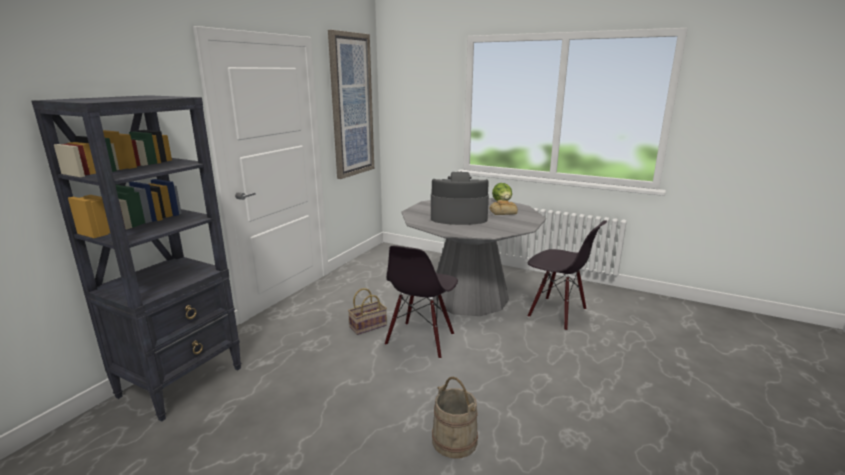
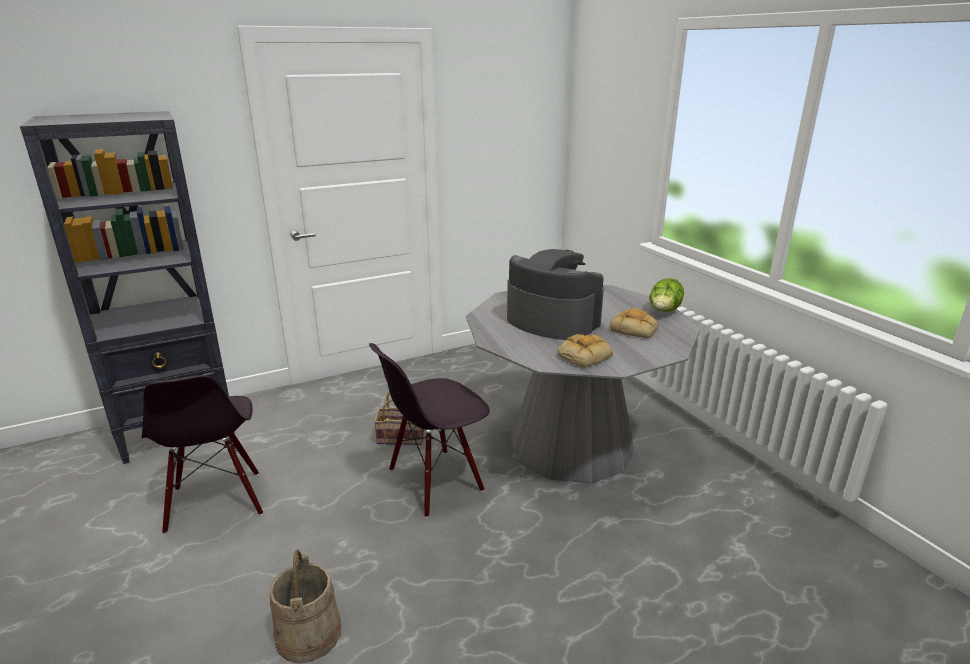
camera: 35 degrees right, 5 degrees up
picture [328,30,374,179] -> none
black chair [527,221,607,331] -> black chair moved to [141,375,263,534]
none -> bread [557,334,613,368]

